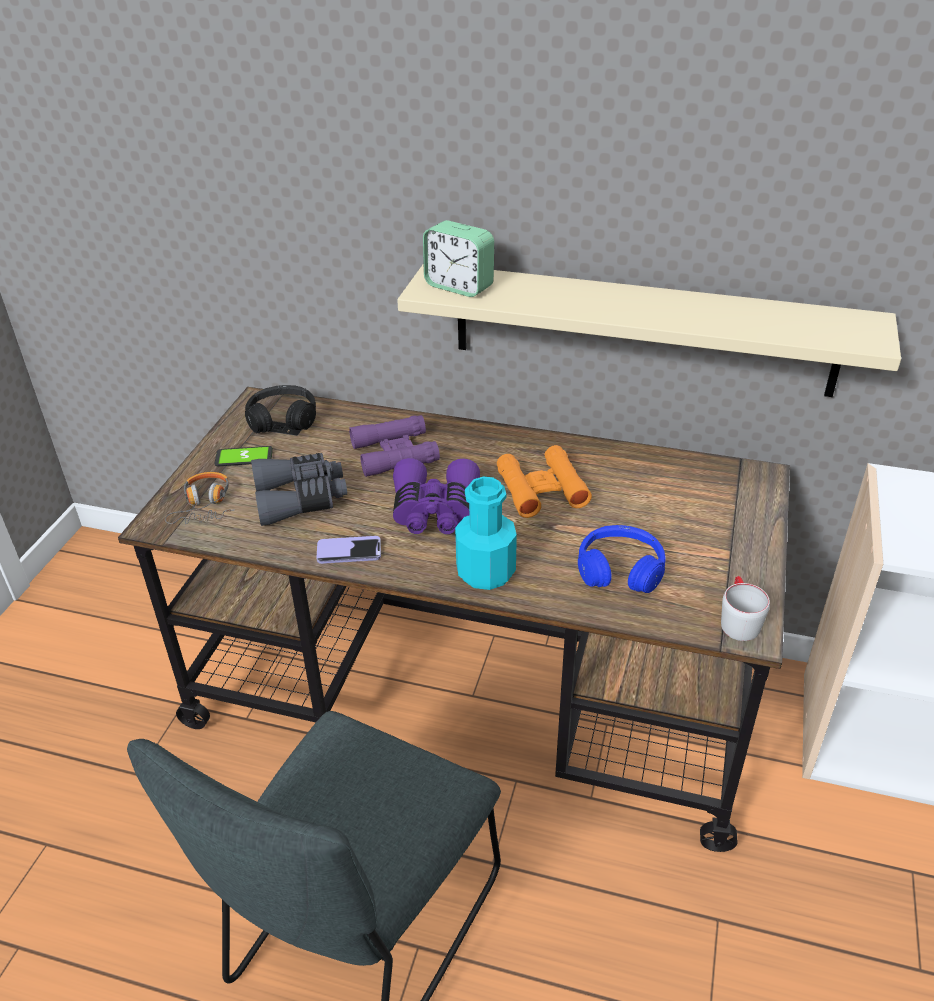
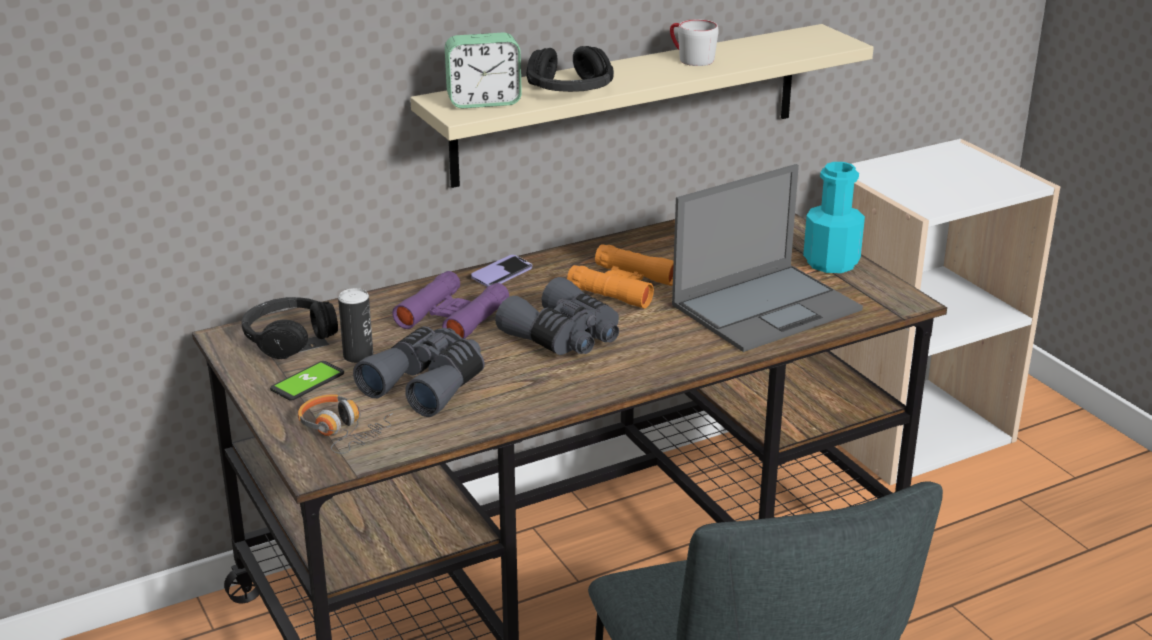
camera: 45 degrees left, 10 degrees down
phone [317,536,381,564] -> phone moved to [471,255,532,287]
purple binoculars [393,458,480,534] -> grey binoculars [495,277,619,355]
turquoise bottle [455,476,517,590] -> turquoise bottle moved to [803,162,865,273]
blue headphones [578,525,666,593] -> laptop [672,164,863,352]
grey mug [721,576,770,641] -> grey mug moved to [670,19,719,66]
none -> can [338,288,373,363]
none -> black headphones [527,46,614,92]

